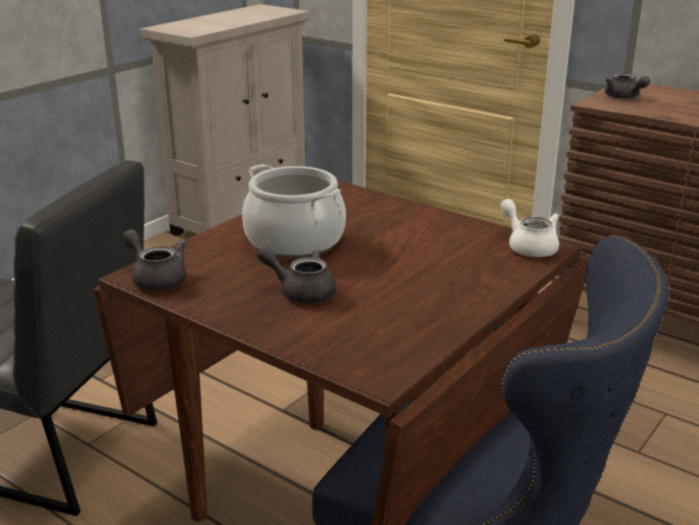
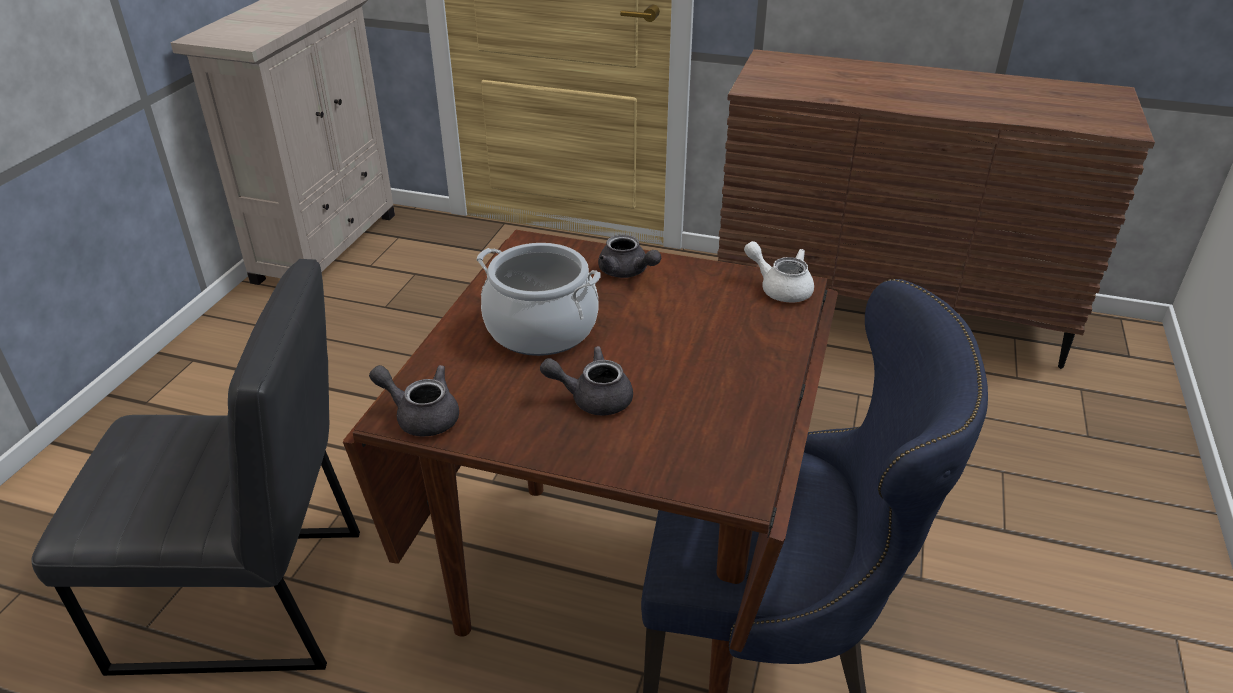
camera: 20 degrees left, 10 degrees up
grey teapot [605,73,650,99] -> grey teapot moved to [598,234,661,278]

